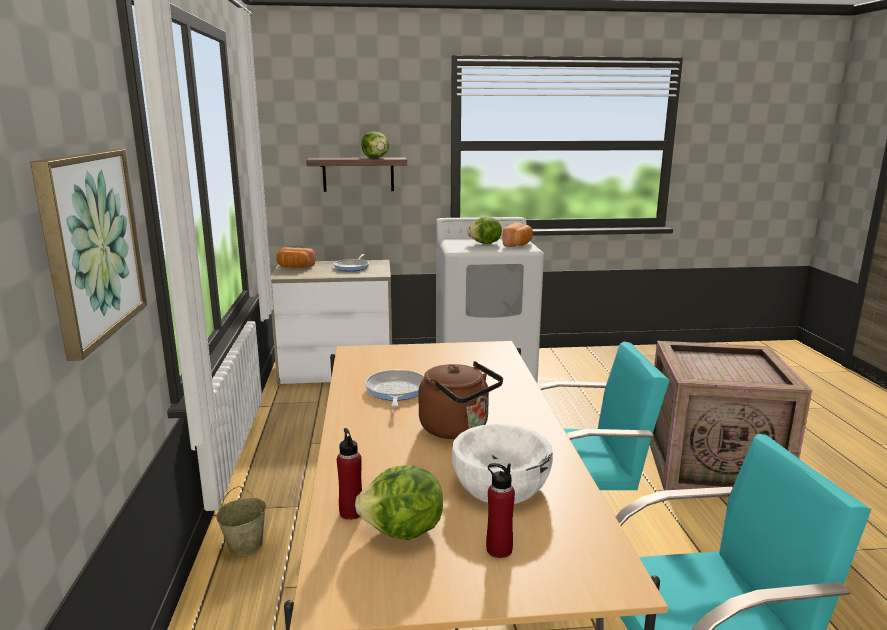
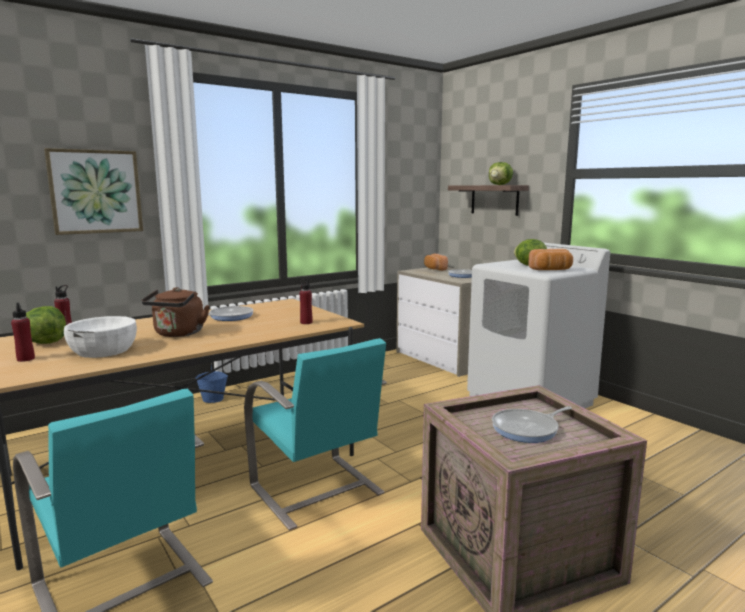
camera: 60 degrees right, 5 degrees down
beige bucket [216,486,266,556] -> blue bucket [196,364,228,403]
none -> red bottle [299,278,313,324]
none -> frying pan [492,406,572,443]

